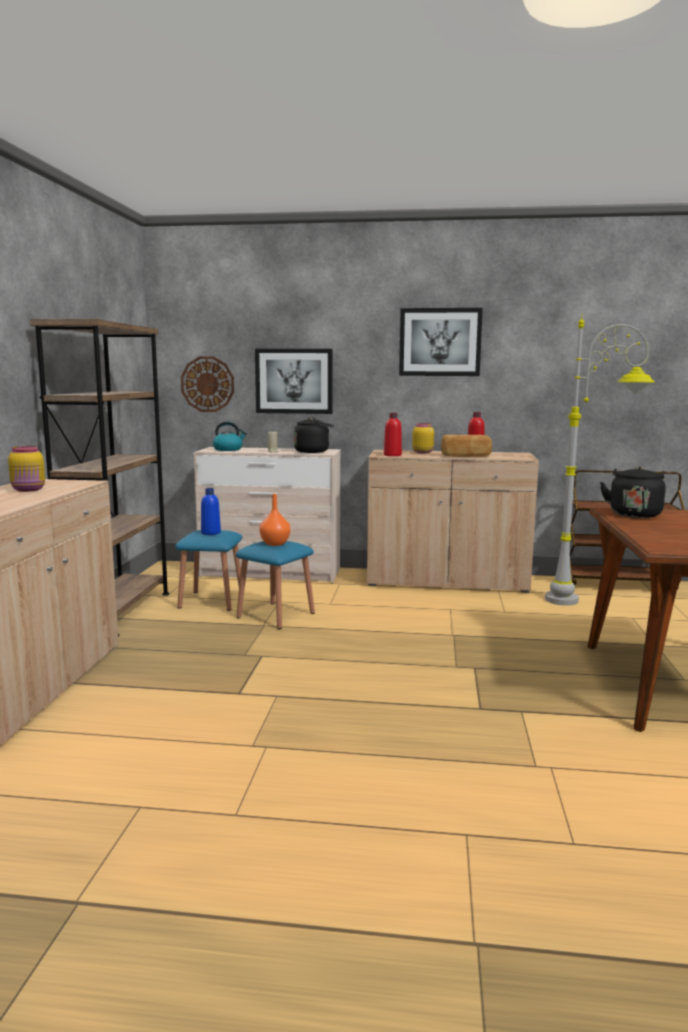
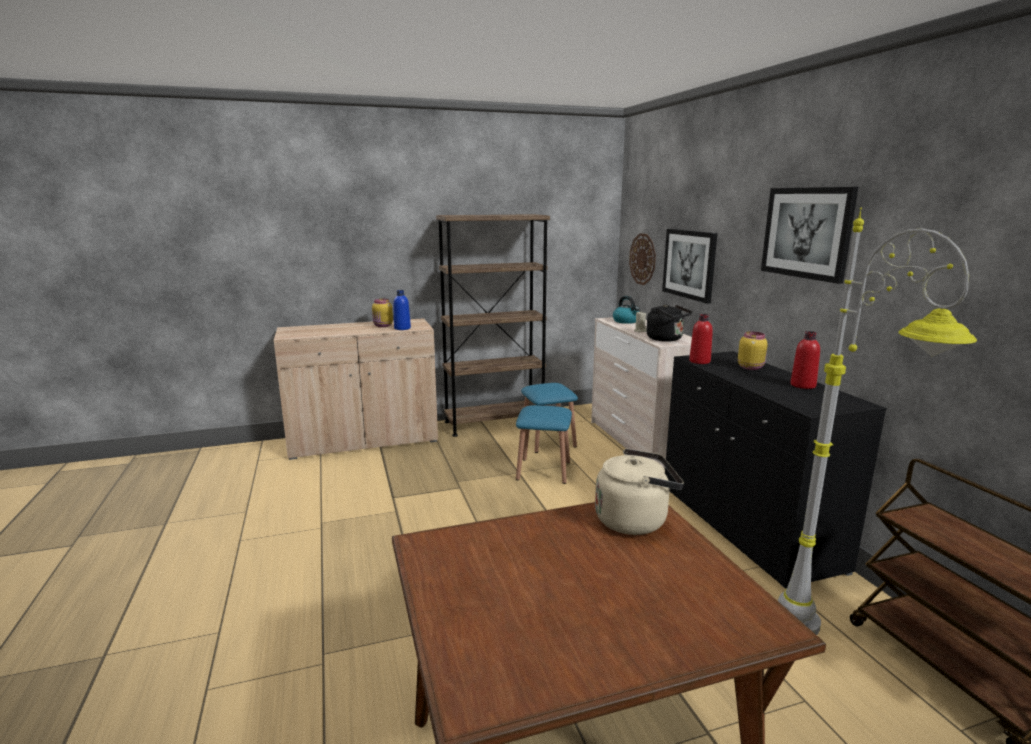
camera: 65 degrees right, 5 degrees up
blue bottle [201,488,221,535] -> blue bottle moved to [393,290,411,330]
orange vase [259,494,291,546] -> none
beige cabinet [367,450,539,593] -> black cabinet [665,351,887,589]
bread [441,435,492,457] -> none
black kettle [600,466,666,518] -> beige kettle [595,449,684,535]

